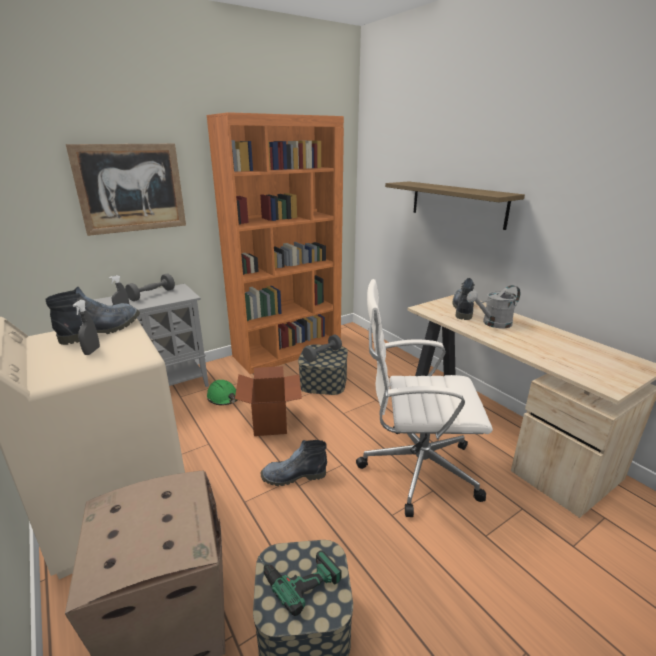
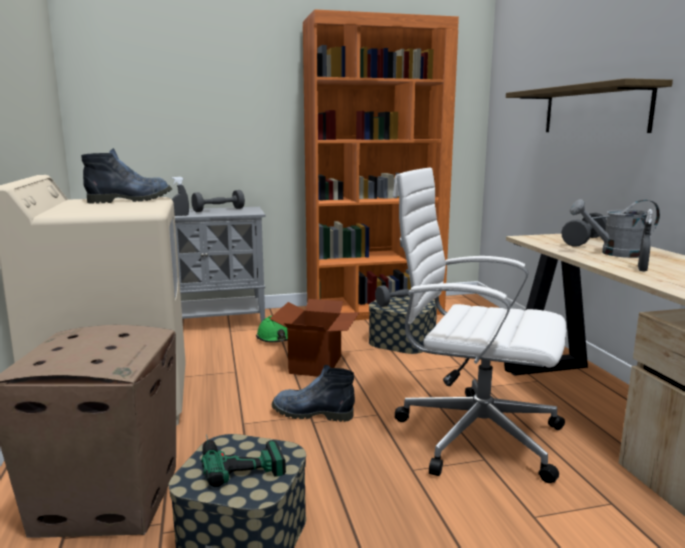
camera: 20 degrees right, 10 degrees down
picture [66,144,186,236] -> none
grey spray bottle [73,300,100,355] -> grey spray bottle moved to [638,209,653,271]
boot [452,278,475,320] -> grey dumbbell [561,213,607,247]

